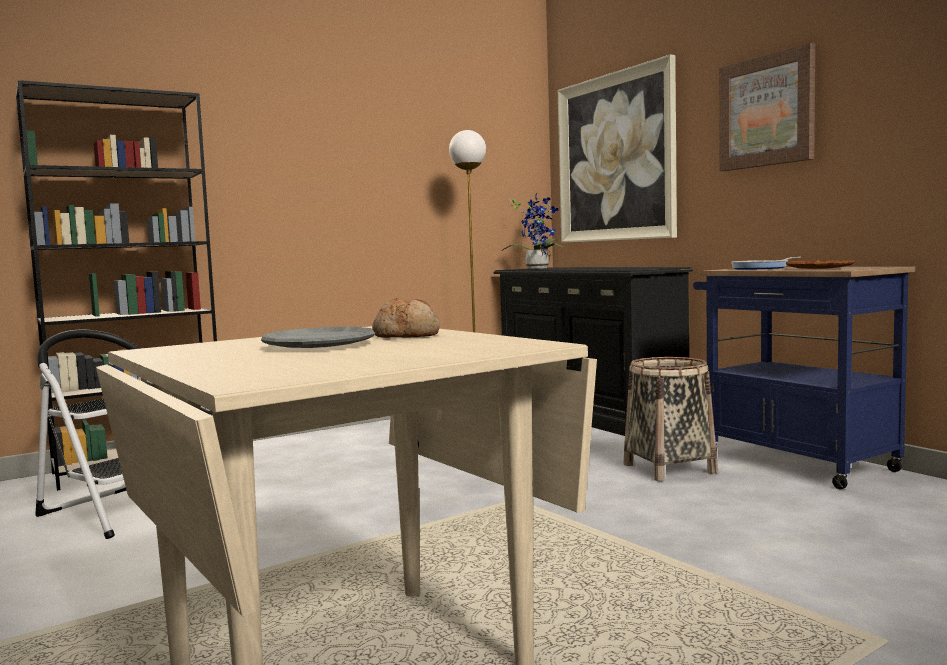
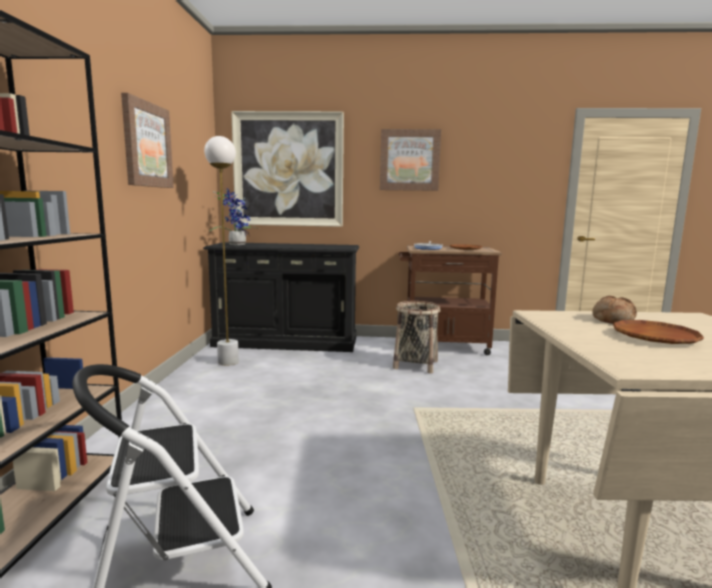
camera: 55 degrees left, 5 degrees up
grey plate [261,327,375,348] -> brown plate [613,320,704,344]
blue cart [693,266,915,489] -> brown cart [399,246,502,355]
none -> picture [121,93,174,188]

